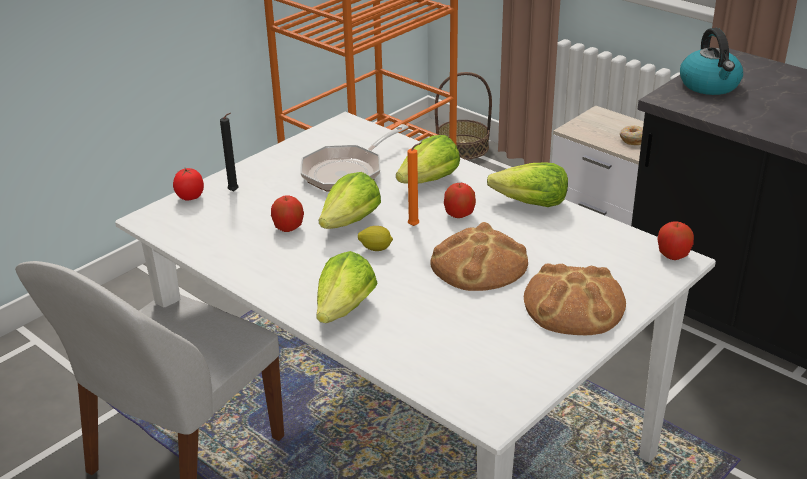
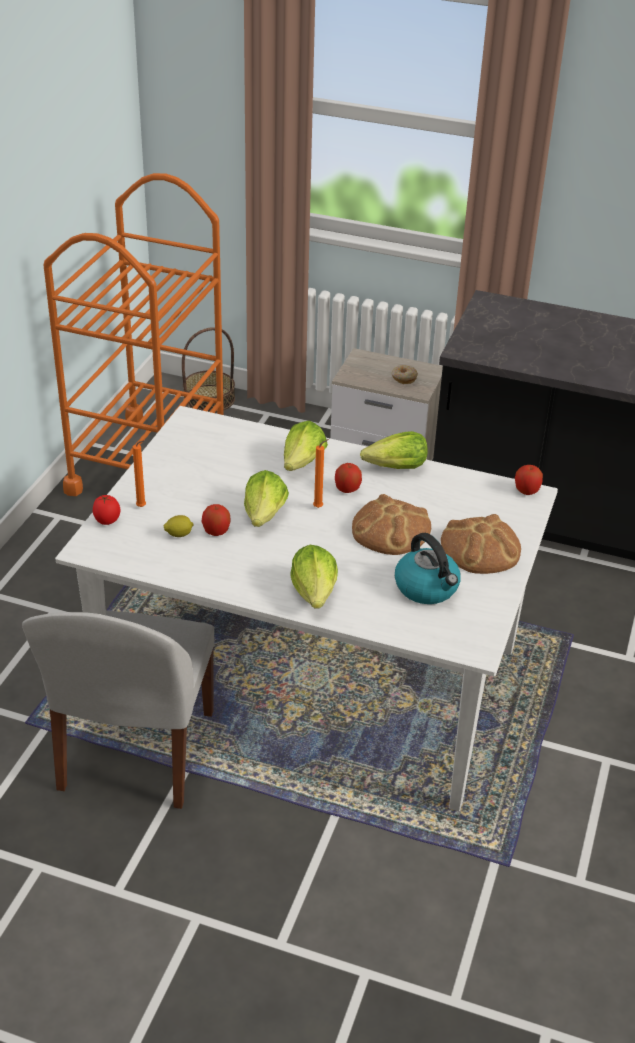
camera: 25 degrees left, 5 degrees up
black candle [220,113,239,192] -> orange candle [133,440,146,507]
frying pan [300,124,409,191] -> none
lemon [358,226,393,251] -> lemon moved to [163,515,194,537]
kettle [680,28,743,95] -> kettle moved to [395,533,461,604]

